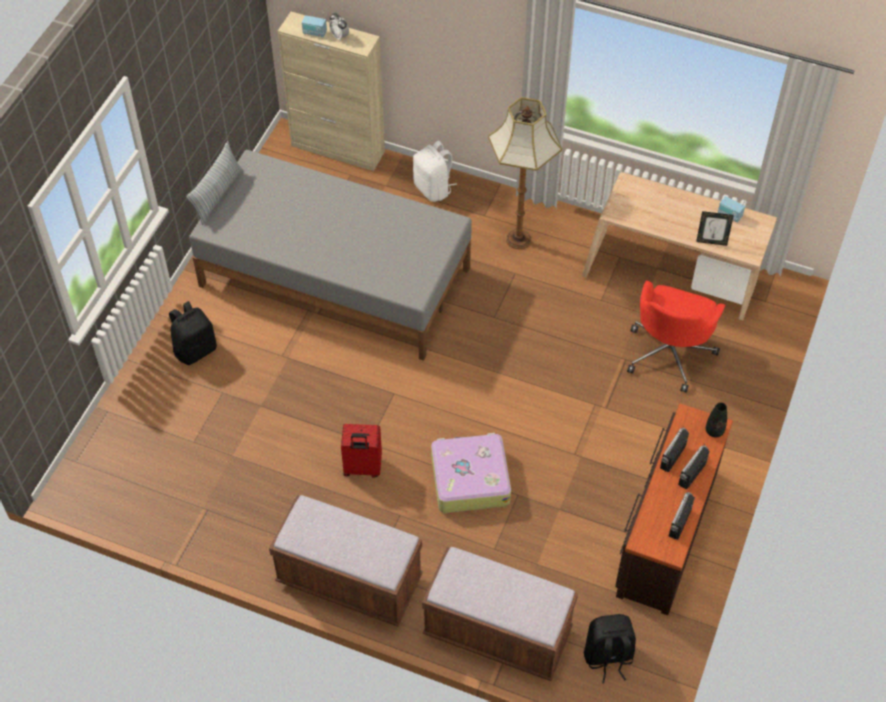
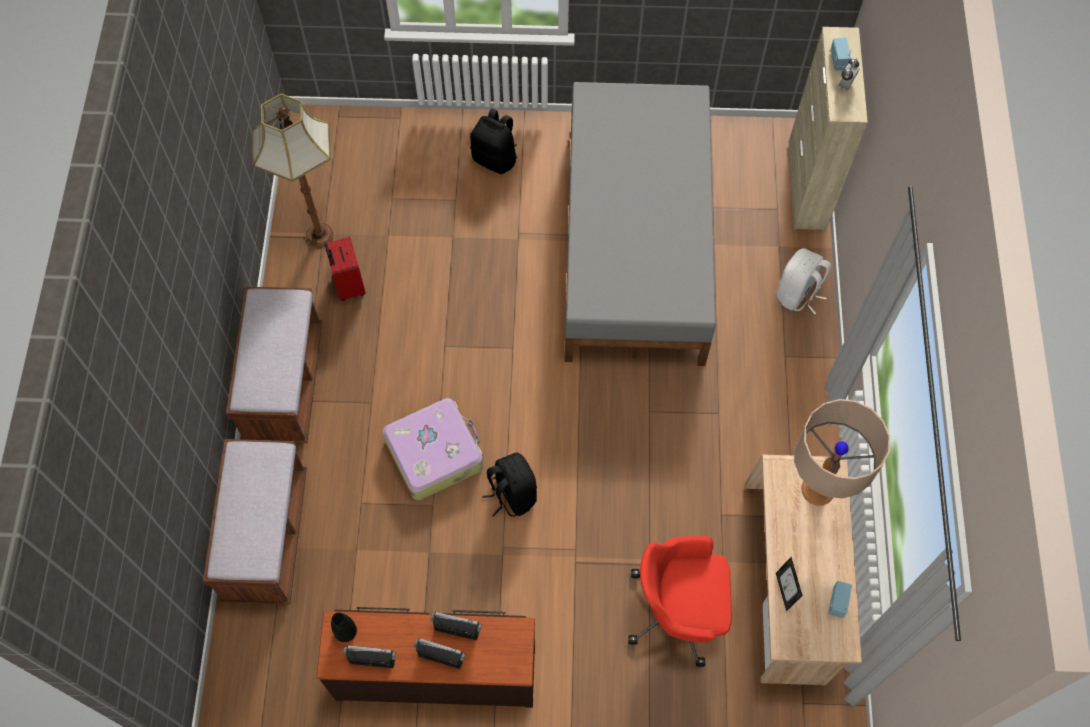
camera: 70 degrees right, 10 degrees up
pillow [186,141,243,225] -> none
red suitcase [341,424,382,478] -> red suitcase moved to [324,237,366,301]
floor lamp [488,97,562,249] -> floor lamp moved to [253,94,334,247]
black backpack [584,614,636,683] -> black backpack moved to [482,452,537,517]
black vase [706,402,727,437] -> black vase moved to [331,613,357,642]
none -> beige table lamp [794,399,890,505]

